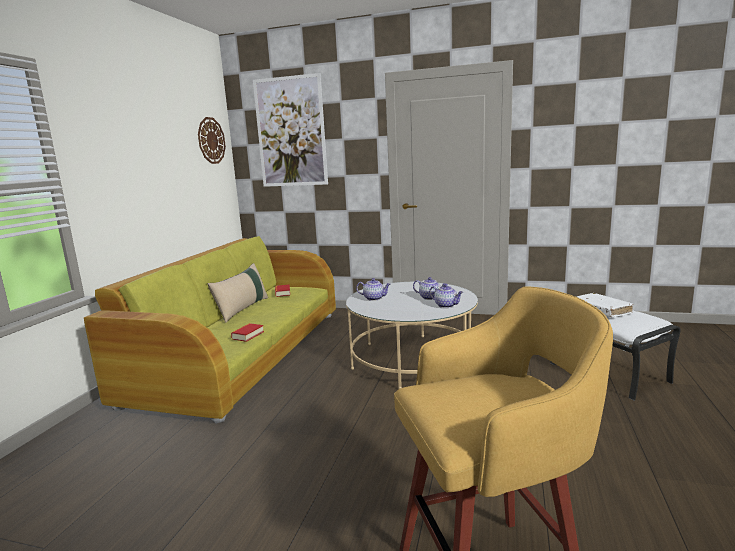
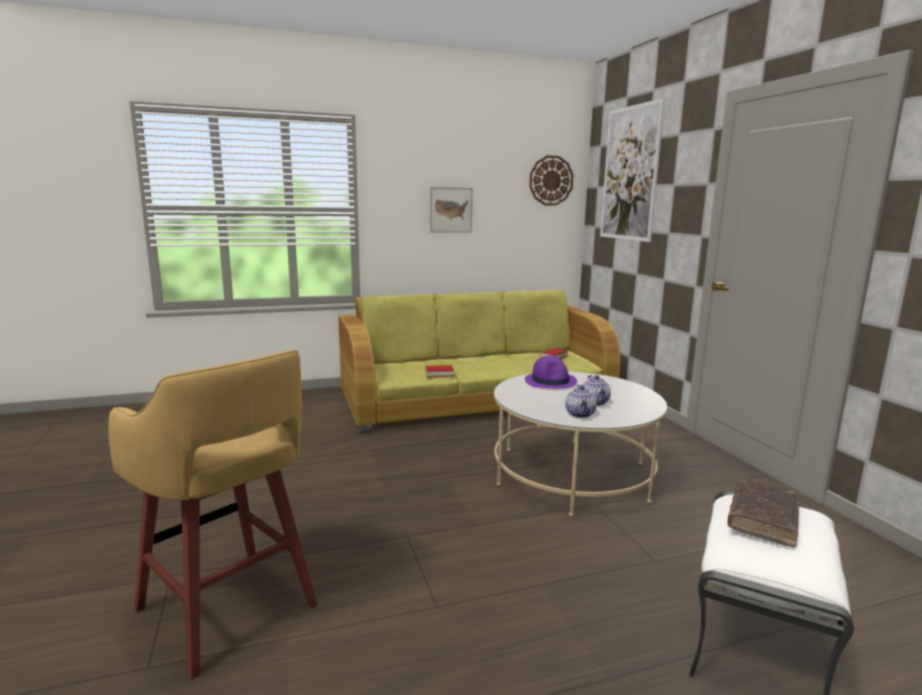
camera: 55 degrees right, 0 degrees up
beige pillow [208,263,268,323] -> none
teapot [356,278,391,301] -> purple hat [525,355,577,388]
white book [577,293,633,317] -> brown book [727,480,799,547]
none -> picture [430,187,473,232]

